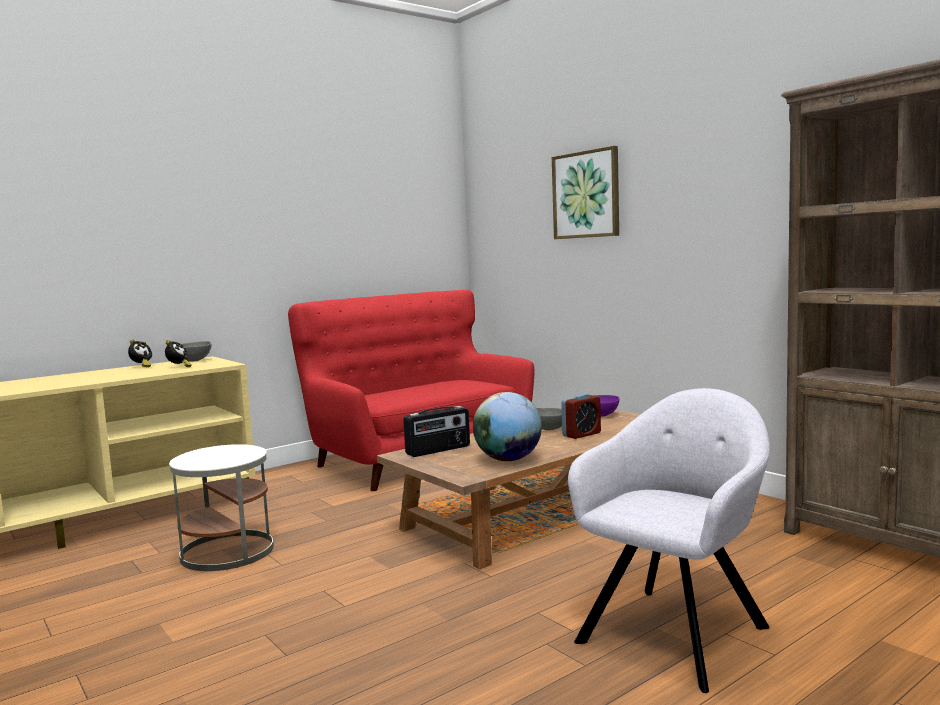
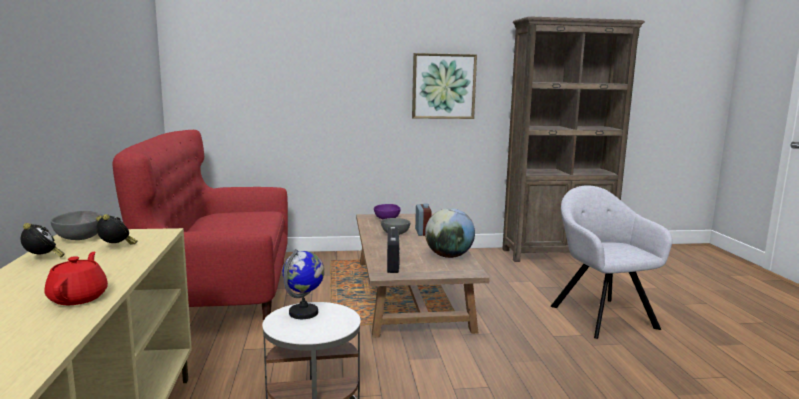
camera: 60 degrees left, 5 degrees up
picture [552,146,619,239] -> picture moved to [412,53,477,119]
none -> red teapot [44,252,108,305]
none -> globe [283,249,324,319]

